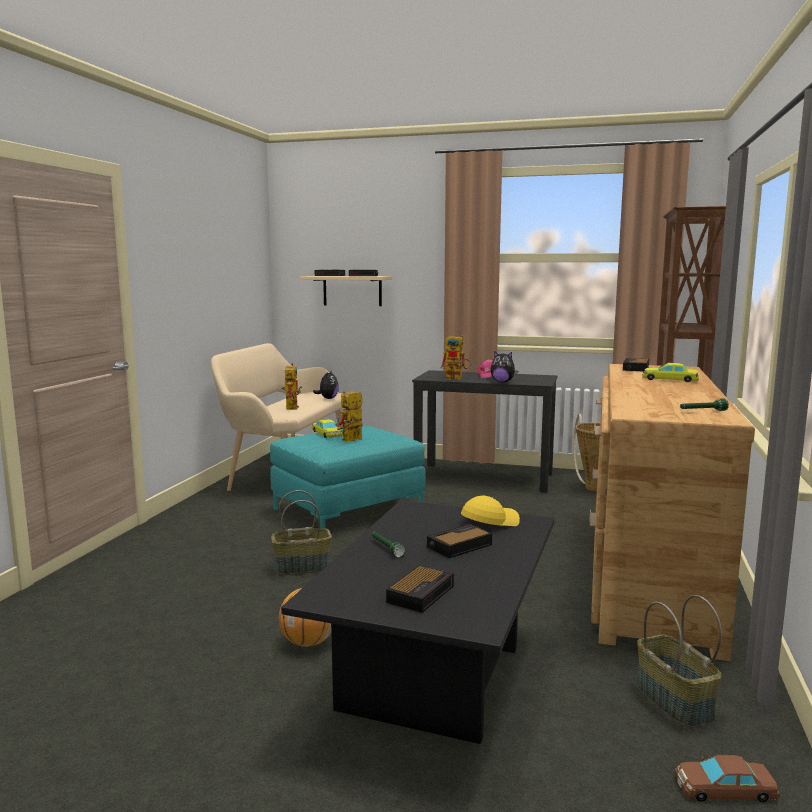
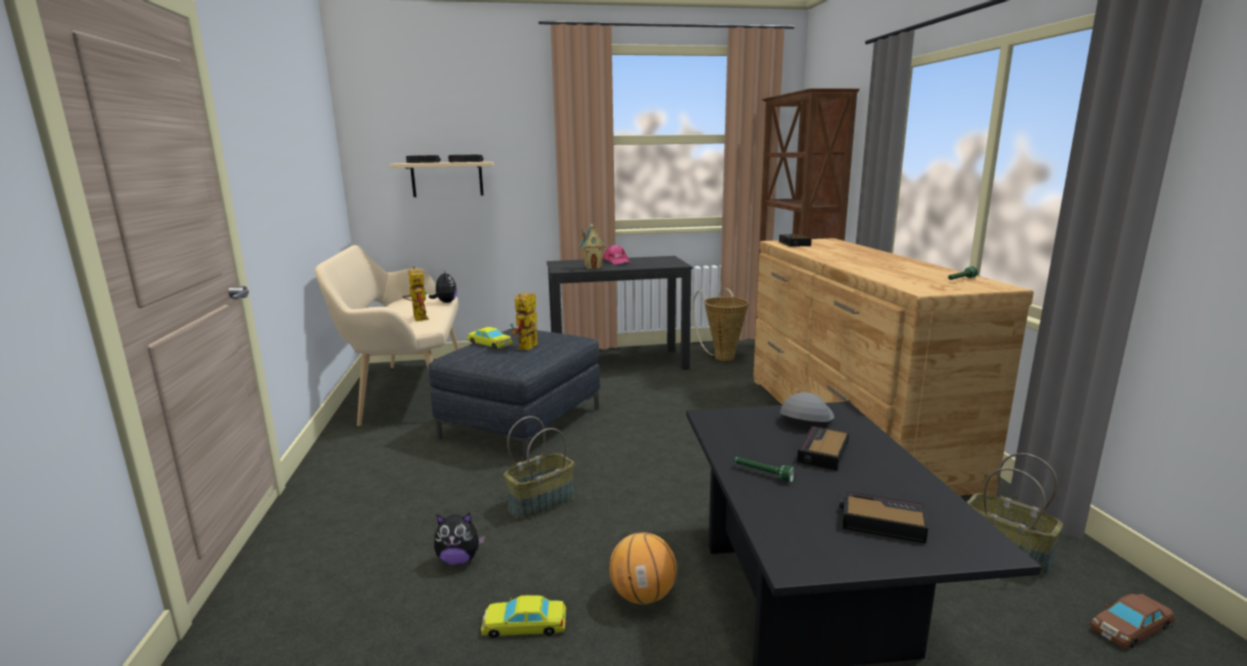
camera: 25 degrees left, 5 degrees up
turquoise ottoman [270,426,426,528] -> grey ottoman [428,328,600,461]
alarm clock [386,565,454,613] -> alarm clock turned 75 degrees counterclockwise [839,491,928,543]
toy robot [441,335,471,380] -> toy house [580,224,607,269]
yellow cap [461,496,520,526] -> grey cap [780,392,834,422]
plush toy [491,351,518,382] -> plush toy moved to [434,513,485,565]
yellow toy car [642,363,699,382] -> yellow toy car moved to [481,595,566,638]

